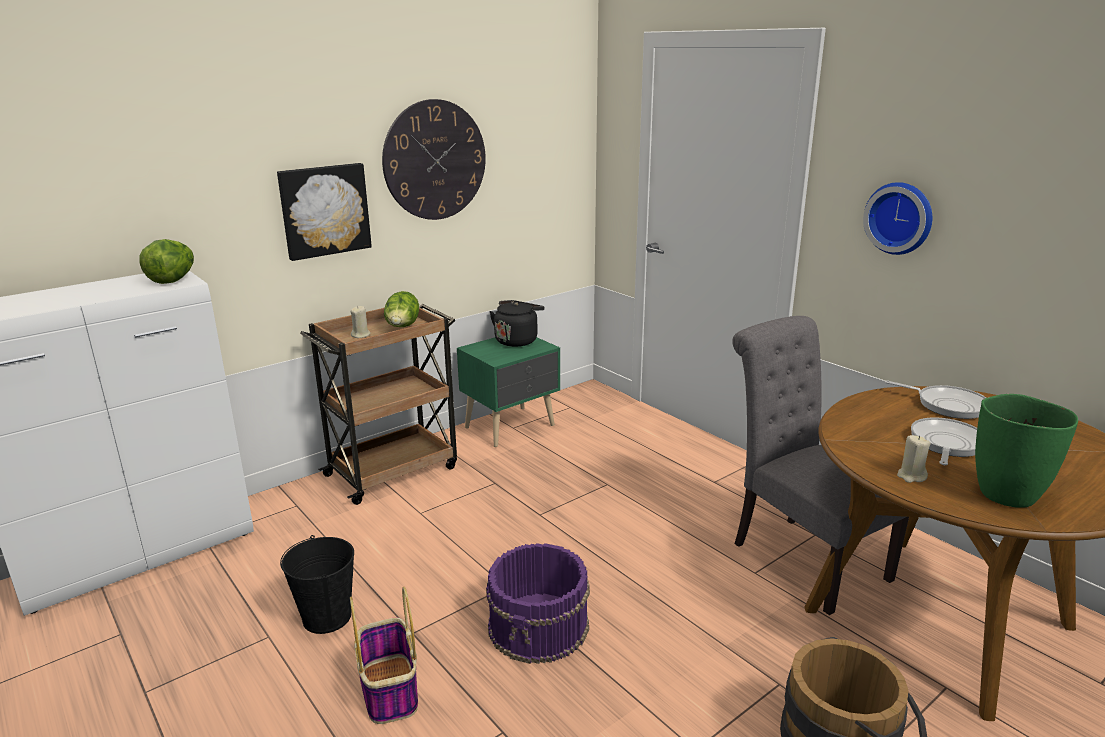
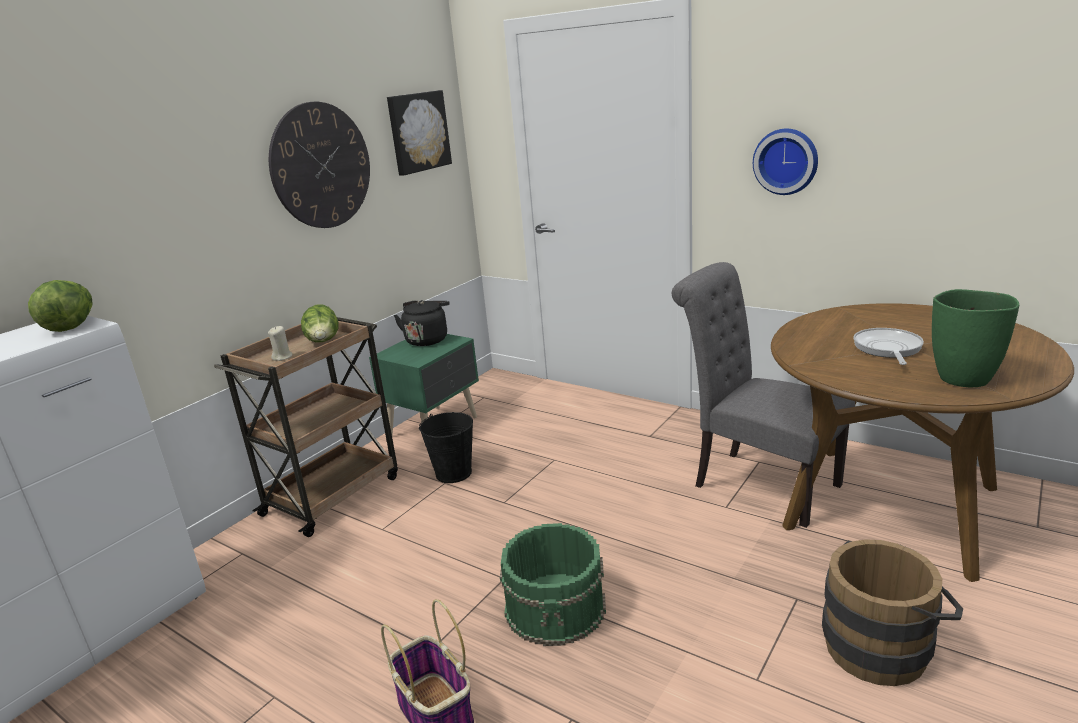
camera: 15 degrees left, 0 degrees up
picture [277,163,372,261] -> picture moved to [387,90,452,176]
black bucket [280,535,354,634] -> black bucket moved to [419,412,473,483]
purple bucket [486,543,590,664] -> green bucket [500,523,606,646]
frying pan [885,380,986,419] -> none
beige candle [897,435,930,483] -> none

